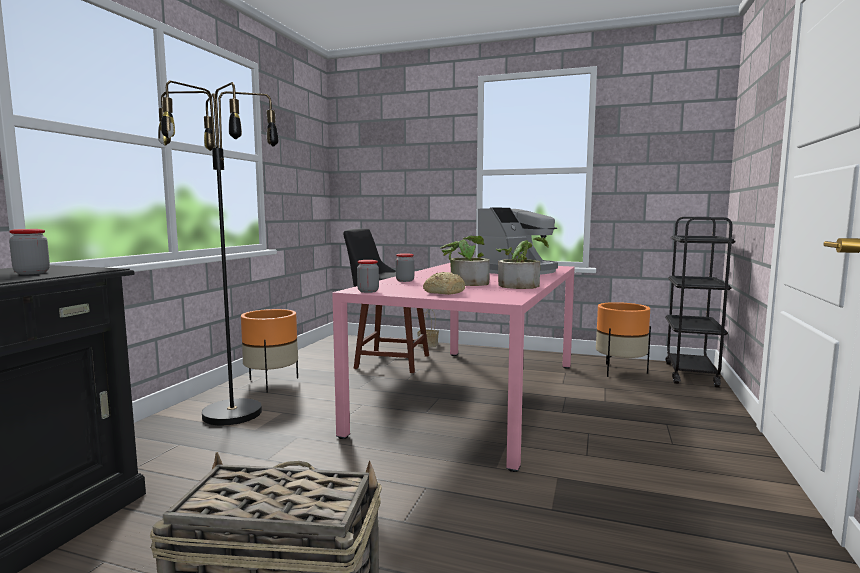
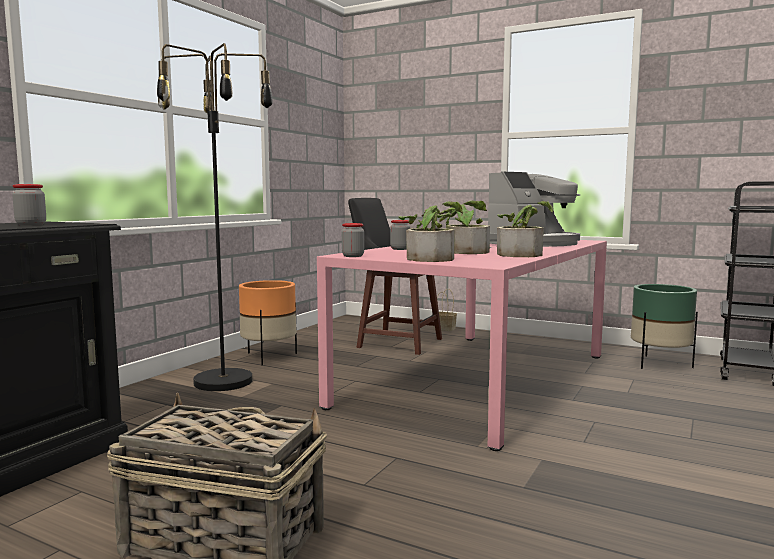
camera: 10 degrees right, 0 degrees up
bread [423,272,465,295] -> potted plant [398,201,463,262]
orange planter [596,302,651,377] -> green planter [631,284,698,369]

